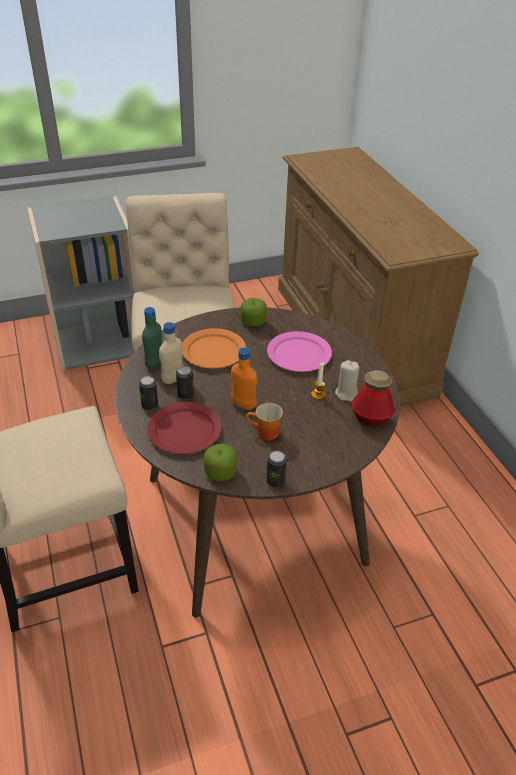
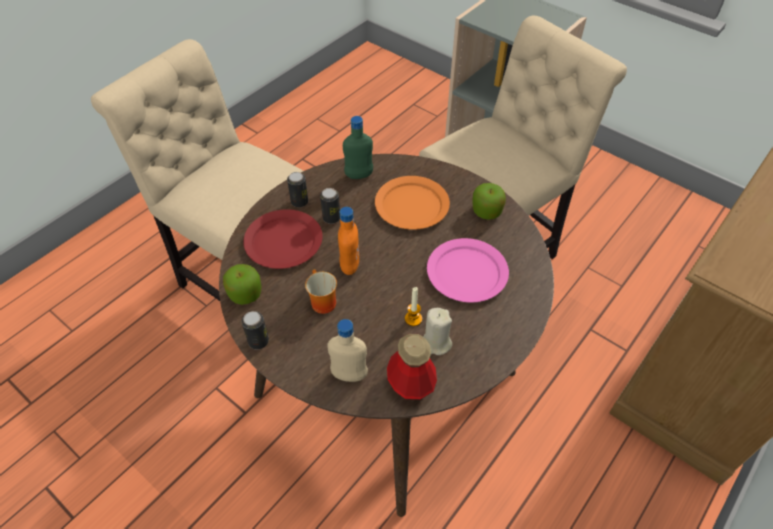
camera: 60 degrees right, 10 degrees up
beige bottle [159,322,183,384] -> beige bottle moved to [328,319,368,382]

